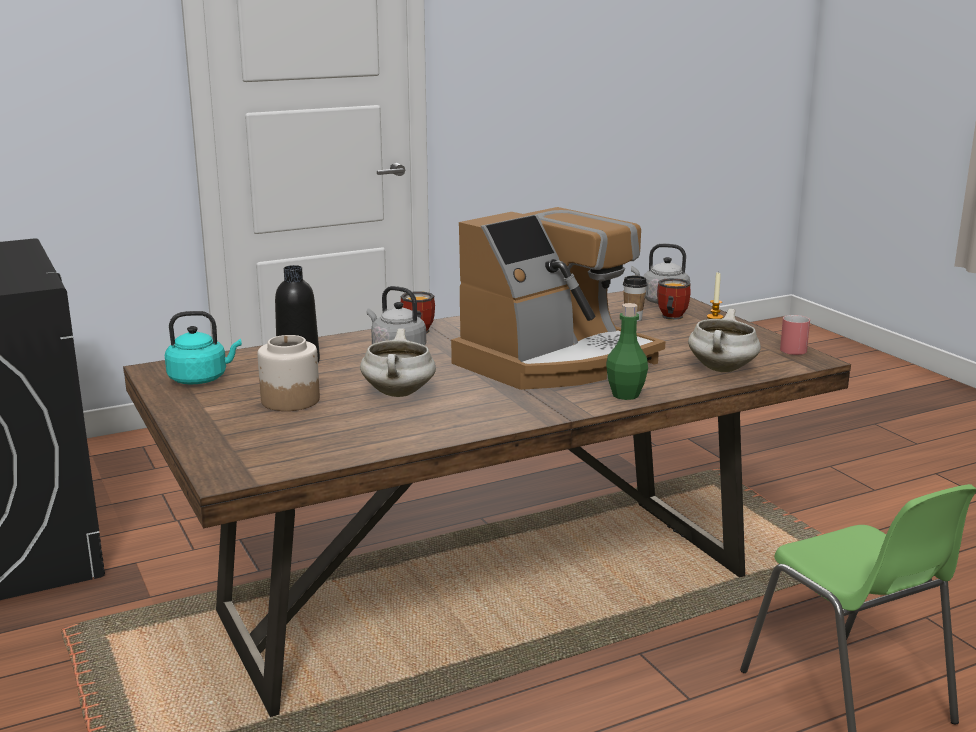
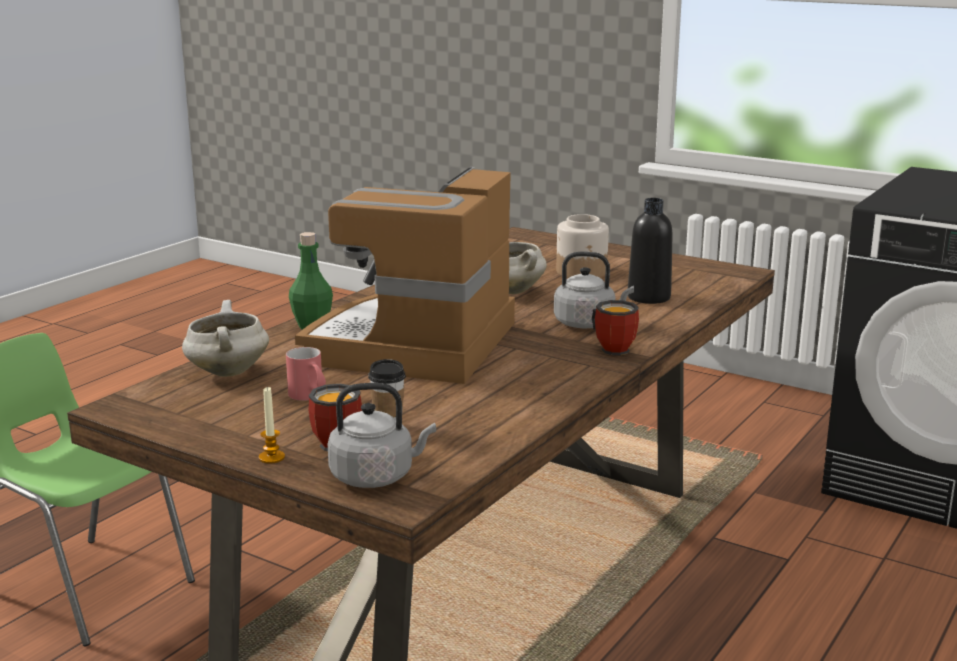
camera: 150 degrees right, 0 degrees up
turquoise kettle [165,311,242,384] -> none
red mug [780,315,810,355] -> red mug moved to [286,347,326,401]

